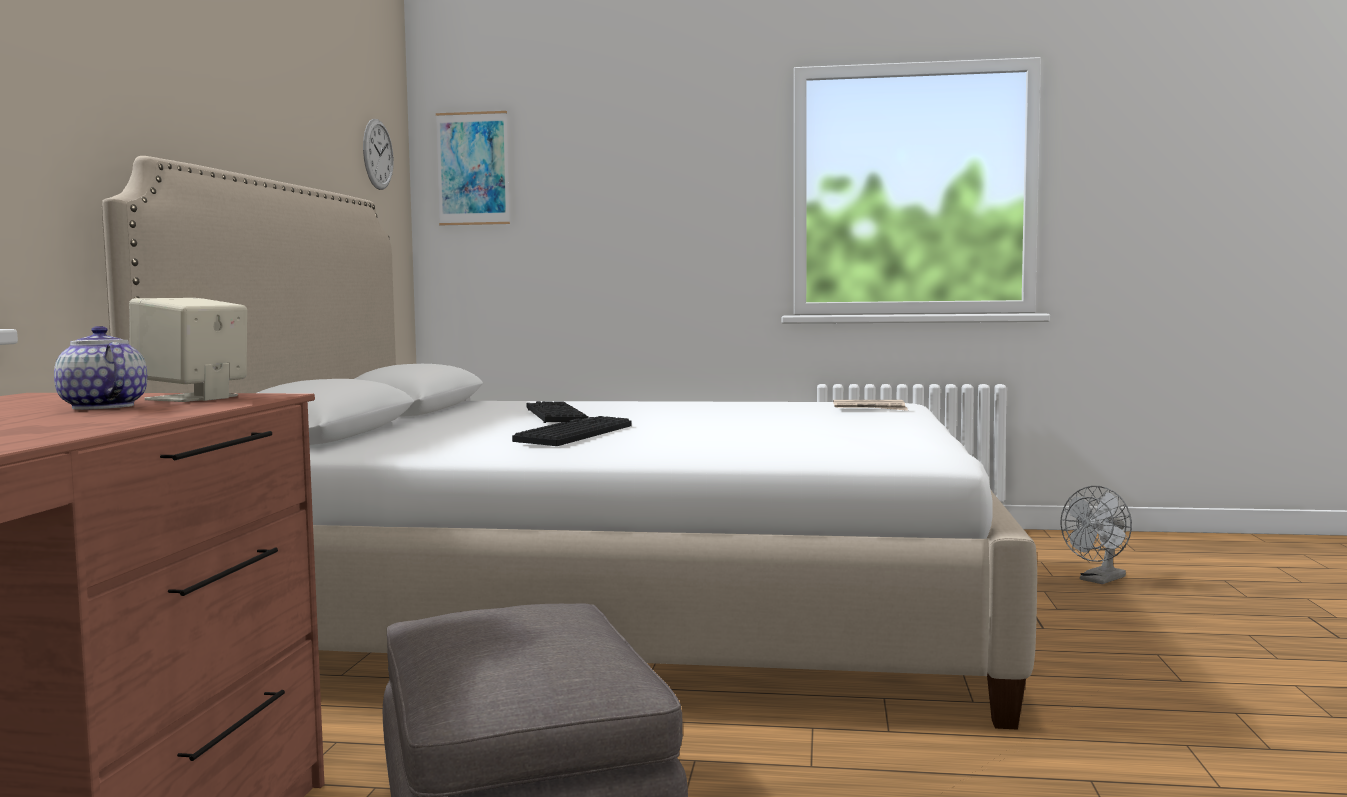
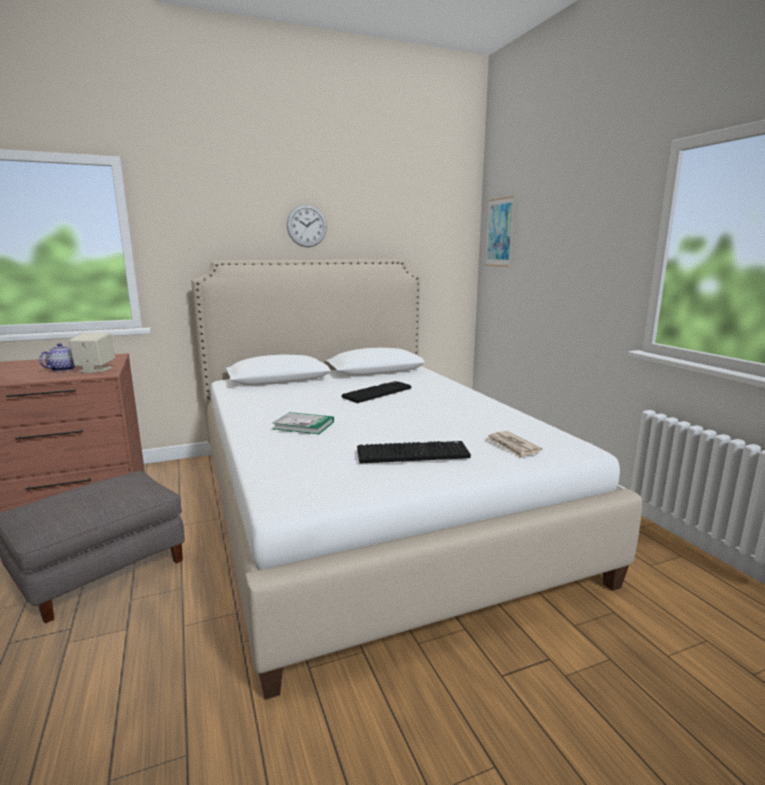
camera: 60 degrees right, 10 degrees up
wall clock [363,119,394,190] -> wall clock moved to [287,204,327,247]
keyboard [512,416,632,446] -> keyboard moved to [357,441,471,463]
grey fan [1061,486,1132,584] -> none
none -> book [273,412,334,434]

